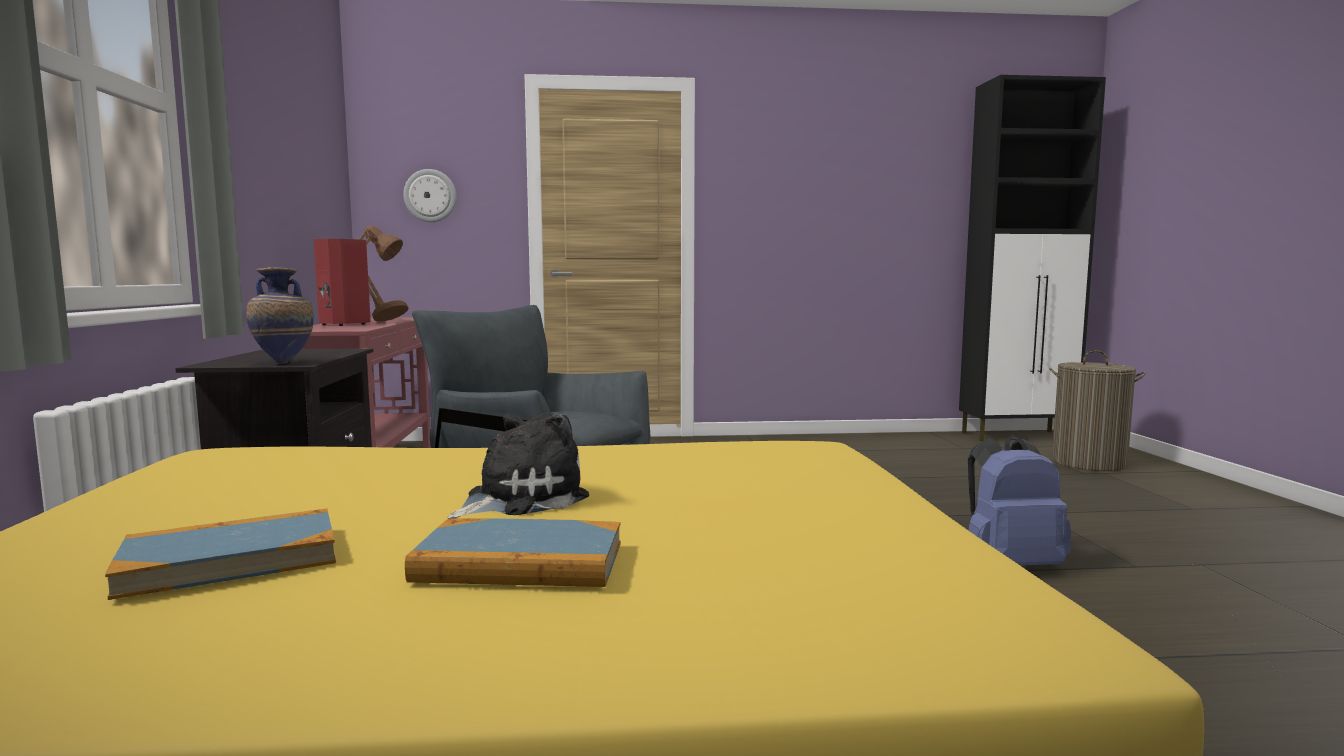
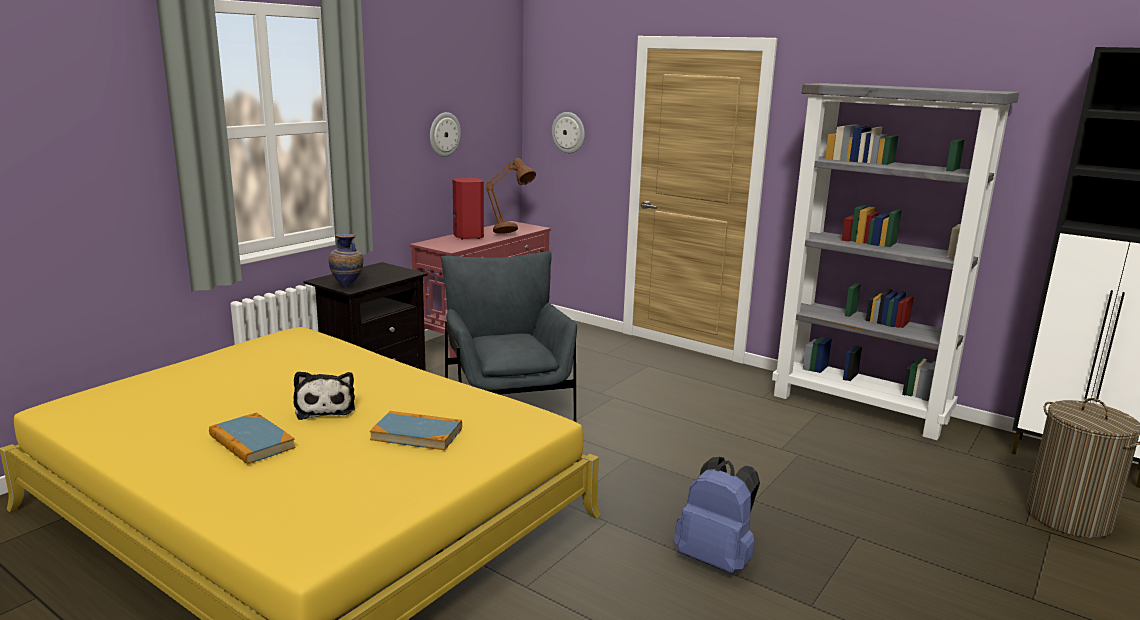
camera: 40 degrees right, 10 degrees up
book [105,508,336,600] -> book moved to [370,411,462,450]
plush toy [448,413,589,518] -> plush toy turned 75 degrees clockwise [294,371,355,420]
none -> wall clock [430,112,461,157]
none -> grey bookcase [772,83,1019,440]

